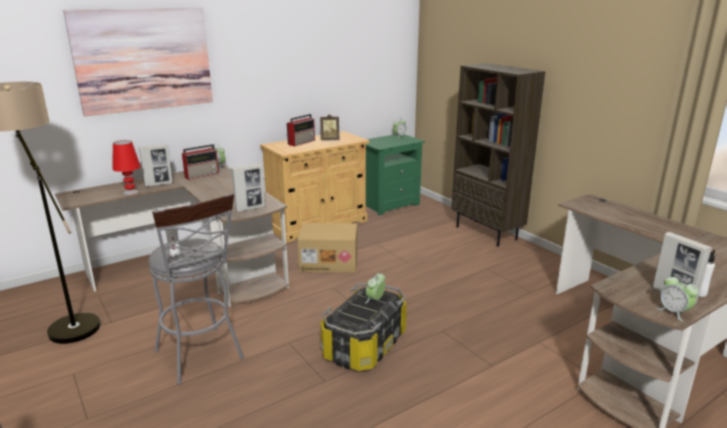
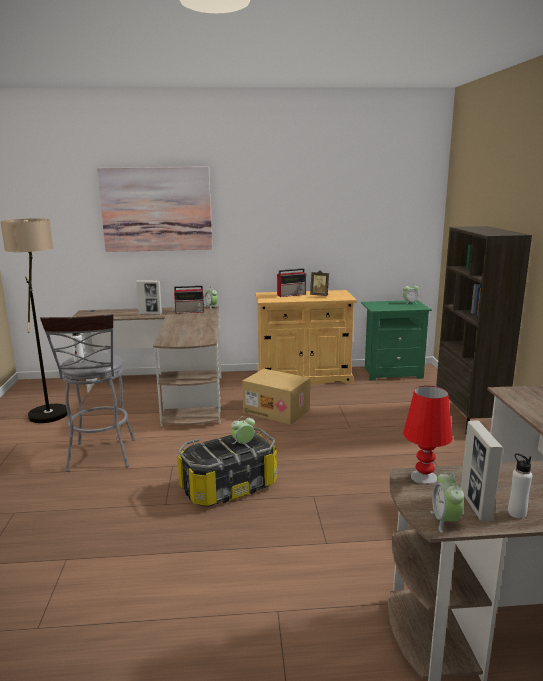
camera: 30 degrees right, 5 degrees down
red table lamp [112,140,141,195] -> red table lamp moved to [403,386,452,485]
picture frame [231,164,265,212] -> none

